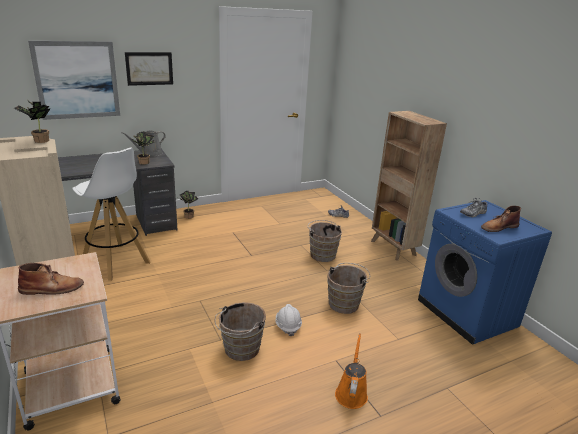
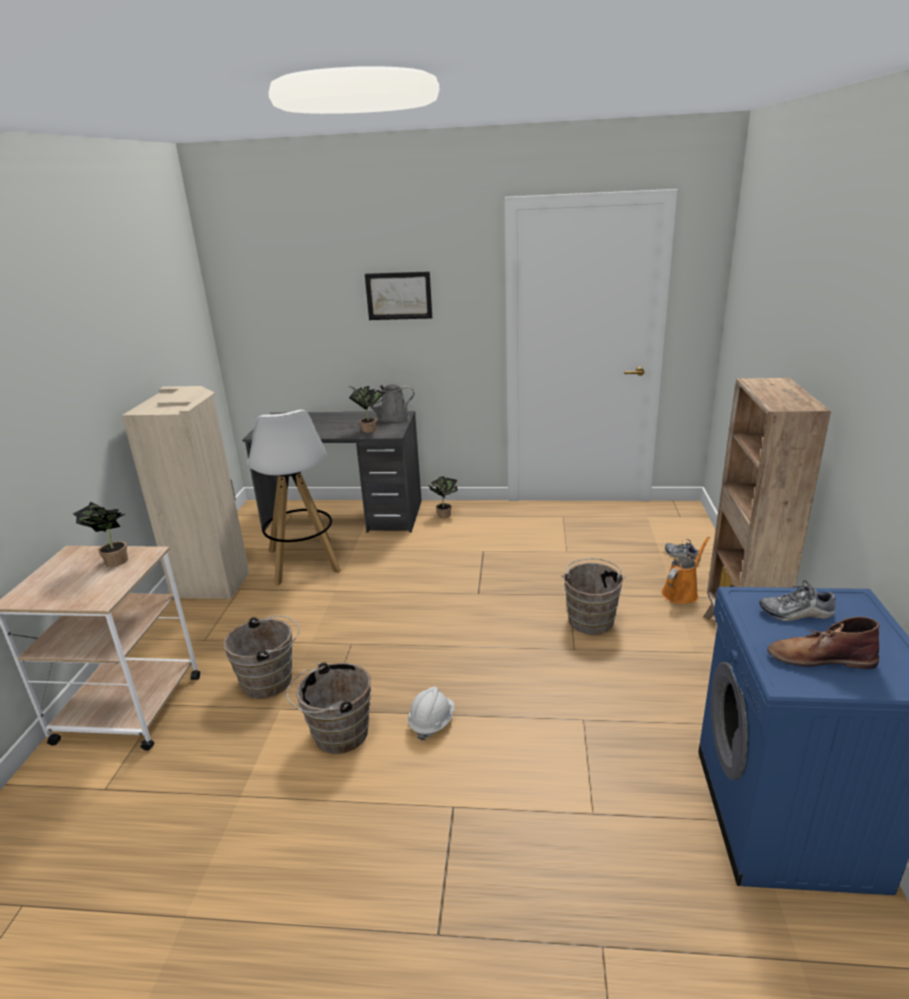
camera: 35 degrees right, 0 degrees up
potted plant [14,100,51,143] -> potted plant moved to [73,502,128,567]
brown boot [18,263,84,295] -> none
picture [28,41,120,120] -> none
brown bucket [327,263,370,314] -> brown bucket moved to [223,616,300,699]
orange watering can [335,333,368,409] -> orange watering can moved to [661,536,710,604]

